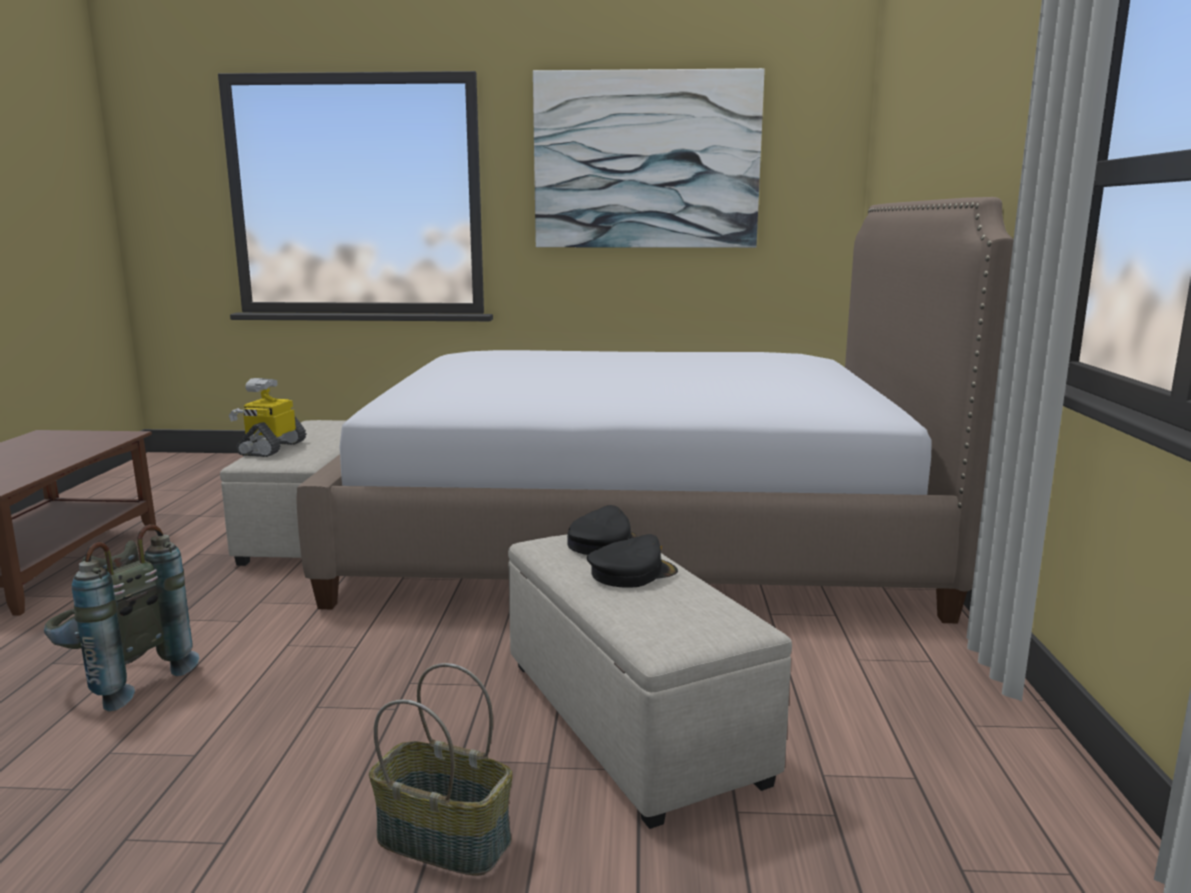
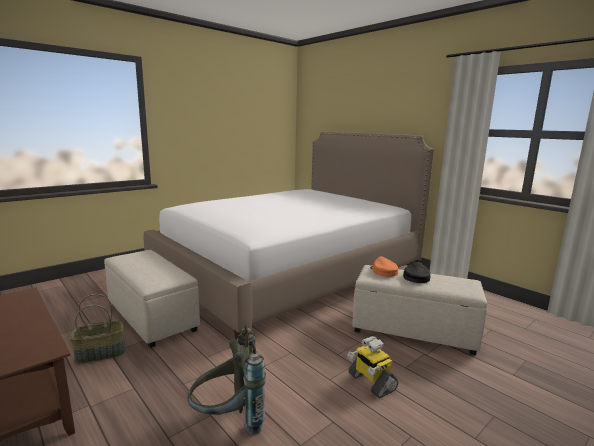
camera: 45 degrees left, 0 degrees up
toy robot [229,378,306,457] -> toy robot moved to [347,336,398,398]
basket [369,663,512,876] -> basket moved to [70,294,125,364]
picture [533,68,765,248] -> none
black cap [567,505,638,555] -> orange cap [370,256,398,277]

